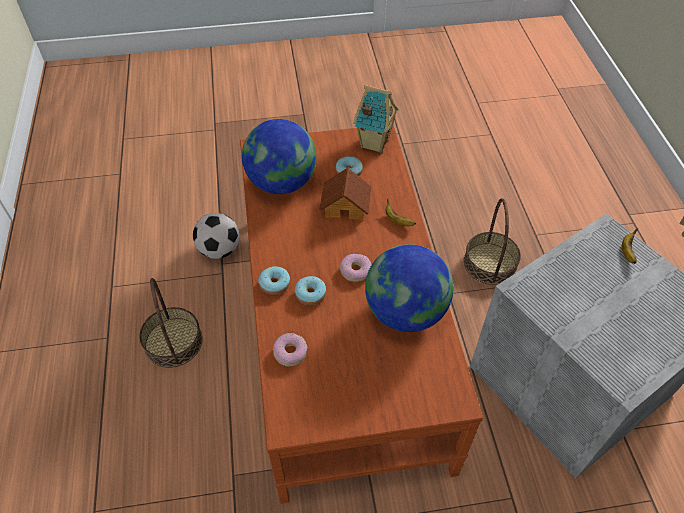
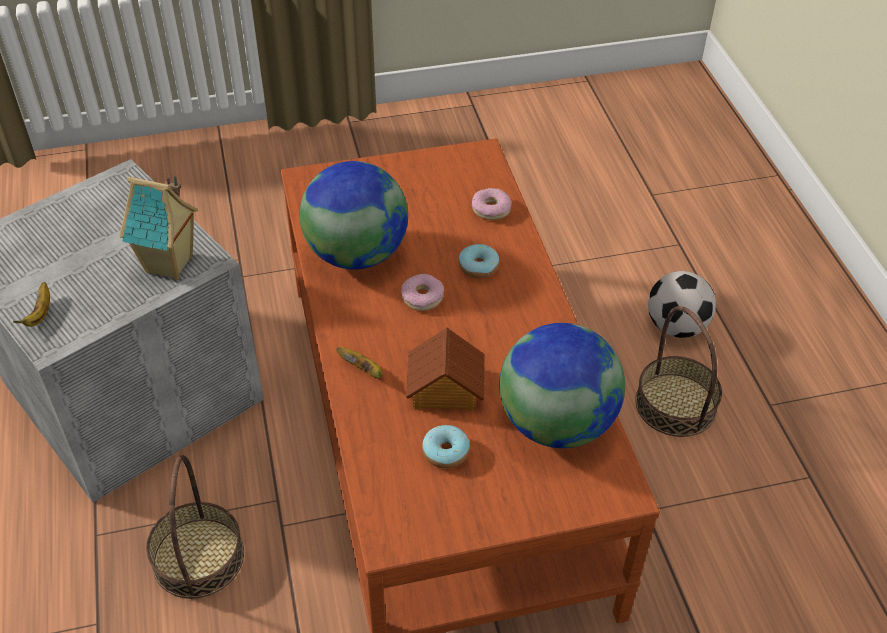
camera: 175 degrees right, 5 degrees down
football [193,213,240,259] -> football moved to [648,271,716,338]
donut [258,266,290,295] -> none
toy house [353,85,399,153] -> toy house moved to [119,176,198,280]

